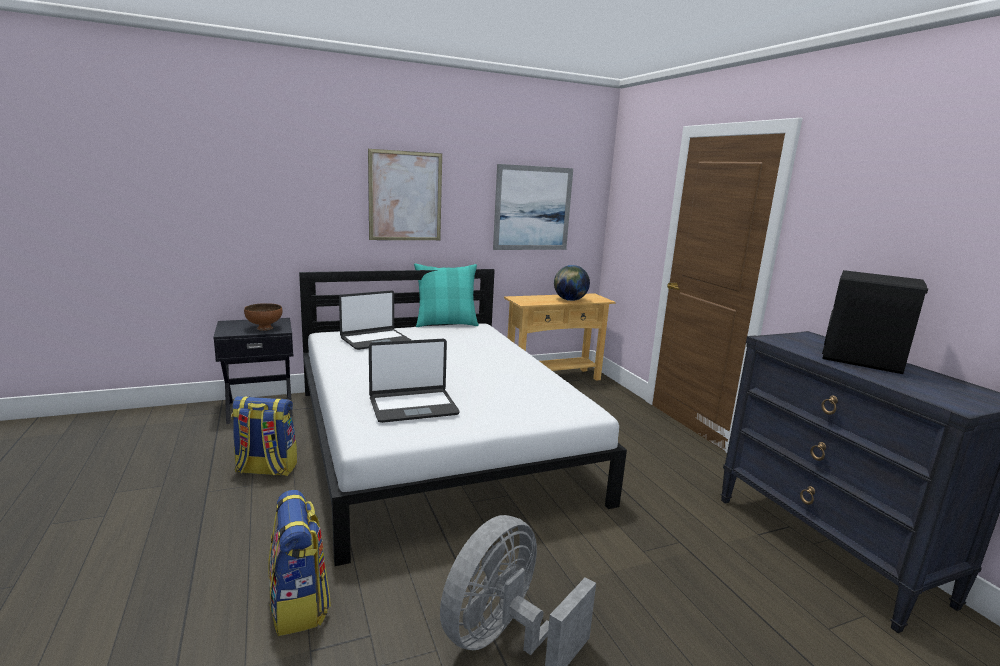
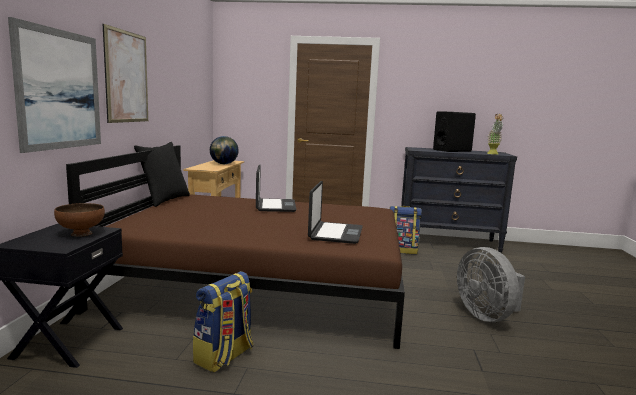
camera: 60 degrees left, 5 degrees down
backpack [268,490,331,636] -> backpack moved to [389,206,422,254]
white bed [299,269,627,566] -> brown bed [66,145,405,349]
laptop [339,290,411,350] -> laptop moved to [256,165,297,212]
turquoise pillow [414,264,479,327] -> black pillow [134,142,190,207]
picture [493,164,573,250] -> picture moved to [8,17,101,153]
none -> potted plant [487,114,503,155]

